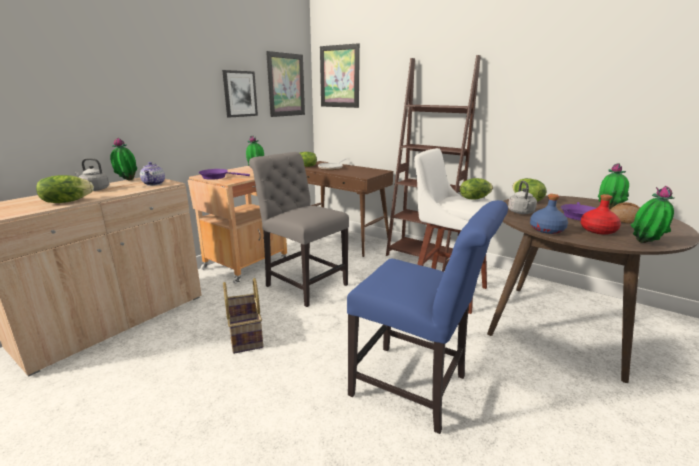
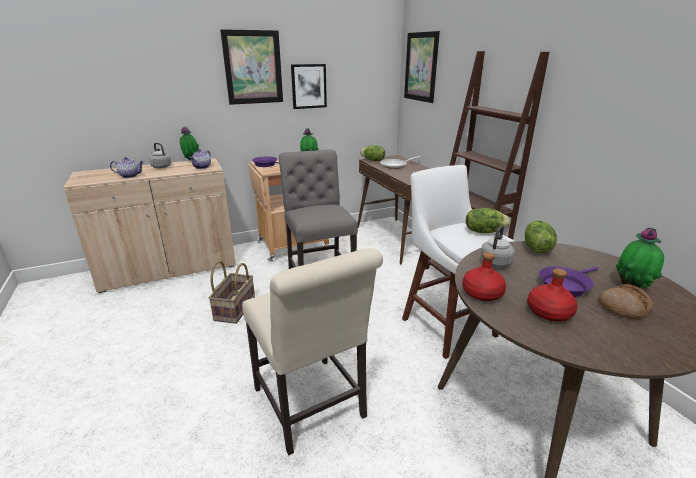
camera: 30 degrees right, 5 degrees up
lettuce [36,175,94,203] -> teapot [110,157,144,178]
picture [266,51,305,117] -> picture moved to [220,29,283,105]
blue chair [347,200,508,434] -> beige chair [242,248,383,455]
blue bottle [530,194,568,234] -> red bottle [462,252,506,301]
potted plant [631,186,674,243] -> none

